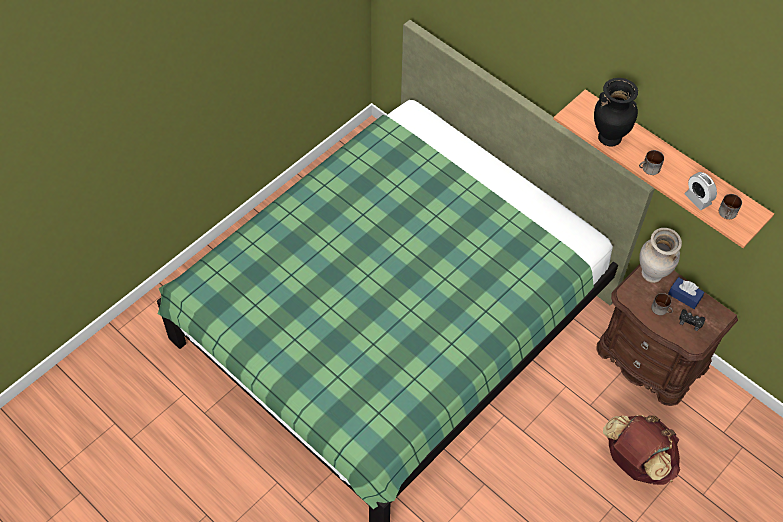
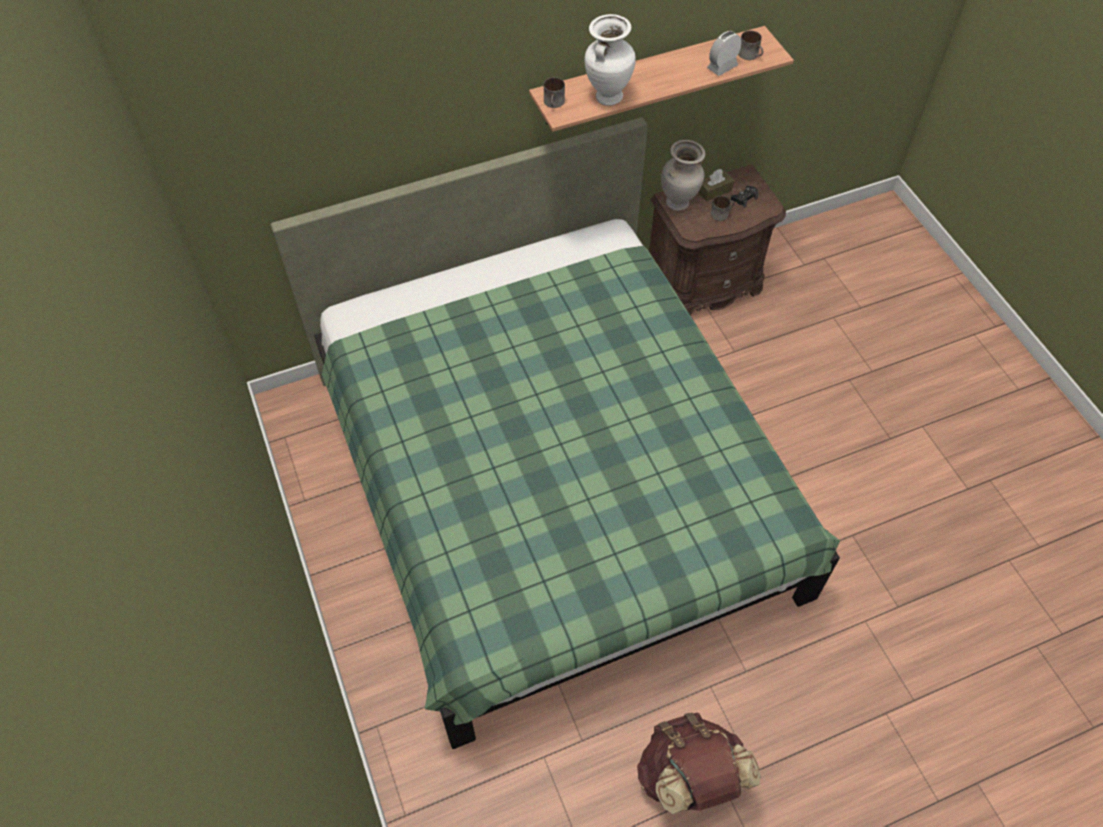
camera: 65 degrees left, 0 degrees up
black vase [594,78,638,147] -> white vase [585,14,636,106]
brown backpack [603,415,680,485] -> brown backpack moved to [637,712,760,814]
mug [639,150,664,175] -> mug moved to [544,77,565,108]
blue tissue box [668,277,705,309] -> brown tissue box [698,169,734,202]
alarm clock [684,172,717,210] -> alarm clock turned 150 degrees clockwise [707,31,742,76]

